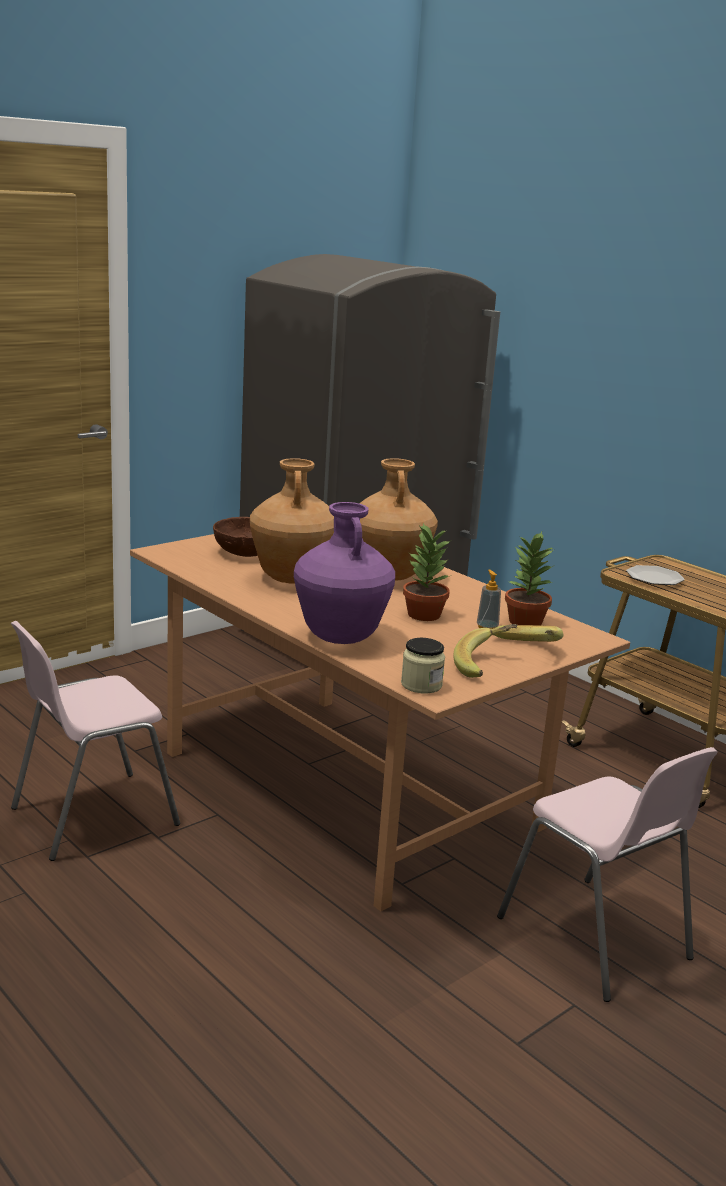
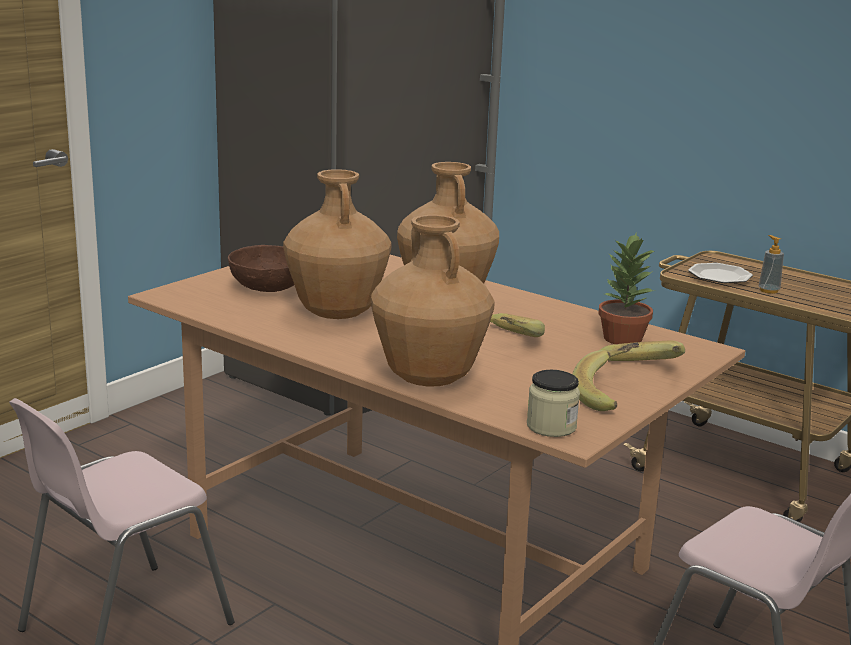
camera: 10 degrees left, 0 degrees up
purple vase [294,502,395,644] -> brown vase [370,215,495,387]
potted plant [403,523,450,621] -> banana [490,313,545,337]
soap dispenser [477,570,501,629] -> soap dispenser moved to [758,235,784,294]

